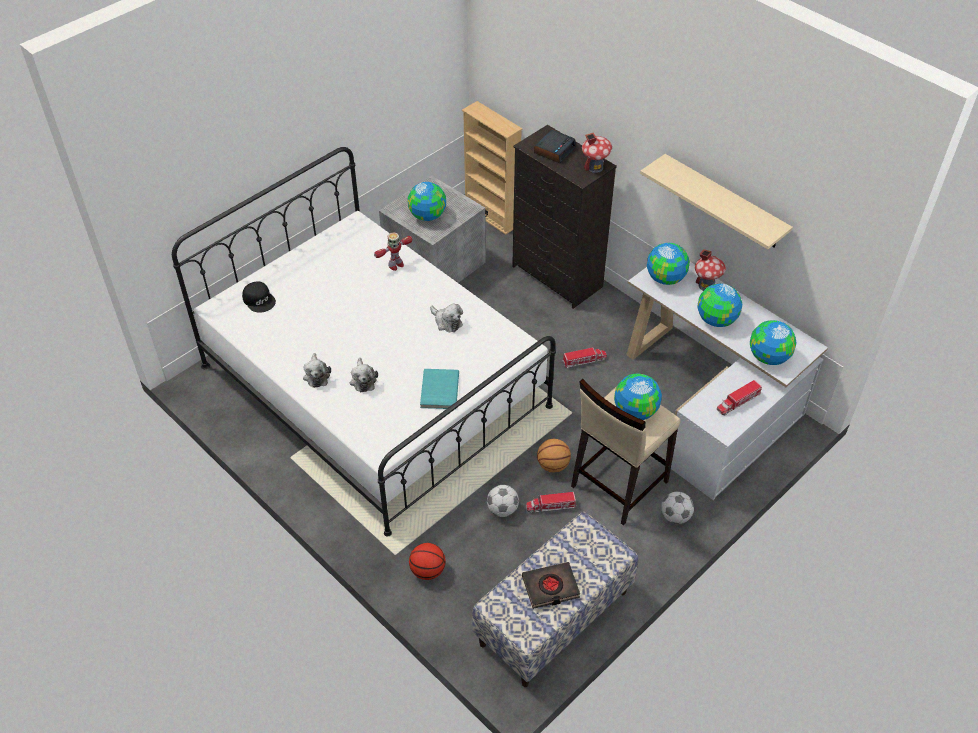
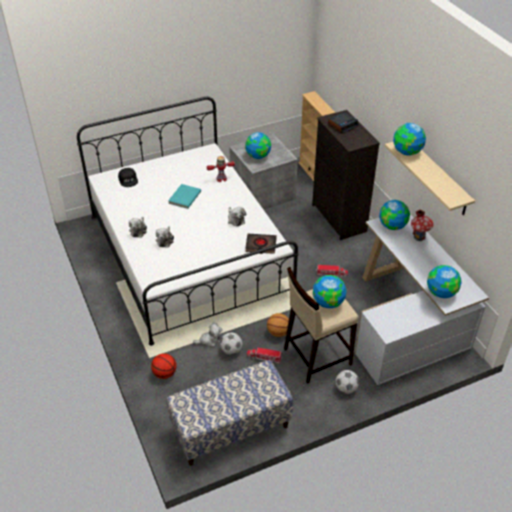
camera: 20 degrees right, 5 degrees down
turquoise book [420,369,459,409] -> turquoise book moved to [168,184,201,209]
black book [522,562,580,609] -> black book moved to [245,234,277,254]
toy house [582,132,612,173] -> none
globe [698,284,742,327] -> globe moved to [393,123,426,156]
toy truck [717,380,762,415] -> none
none -> plush toy [193,323,222,347]

